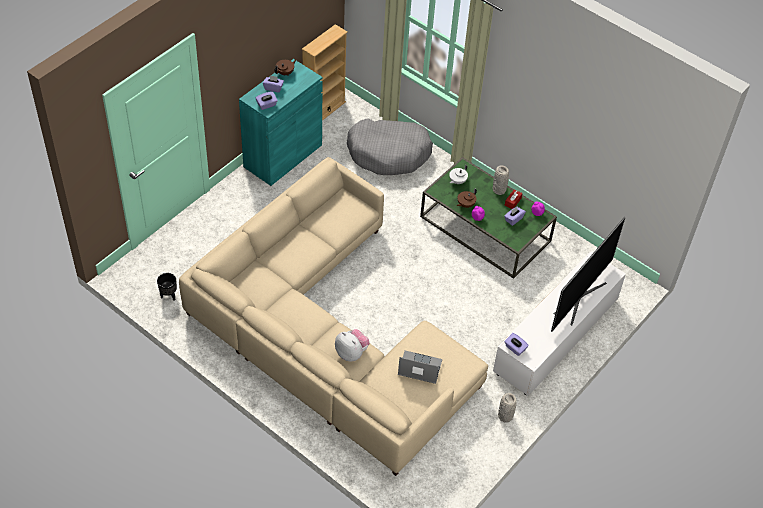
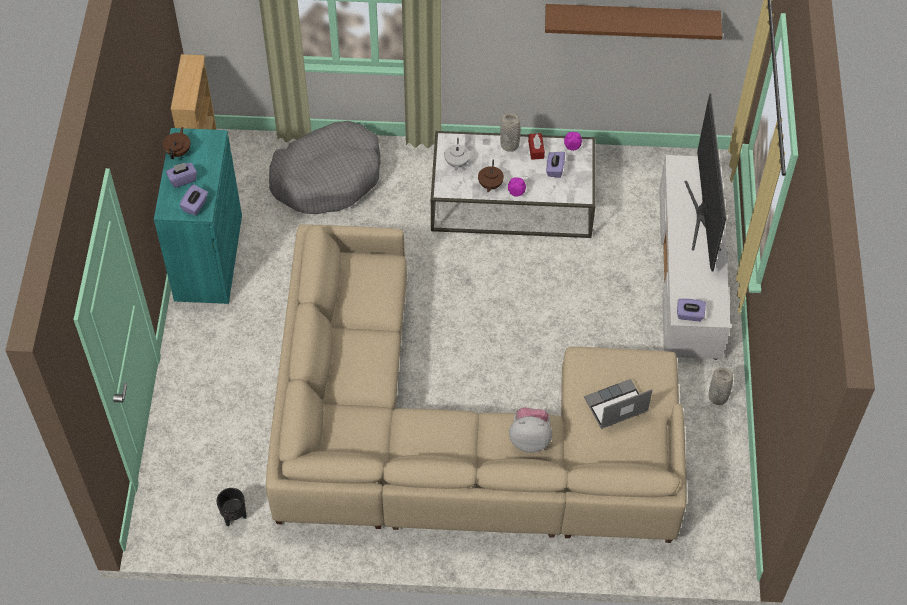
camera: 35 degrees left, 5 degrees up
green coffee table [420,157,557,279] -> white coffee table [431,131,596,238]
none -> brown shelf [545,4,722,40]

